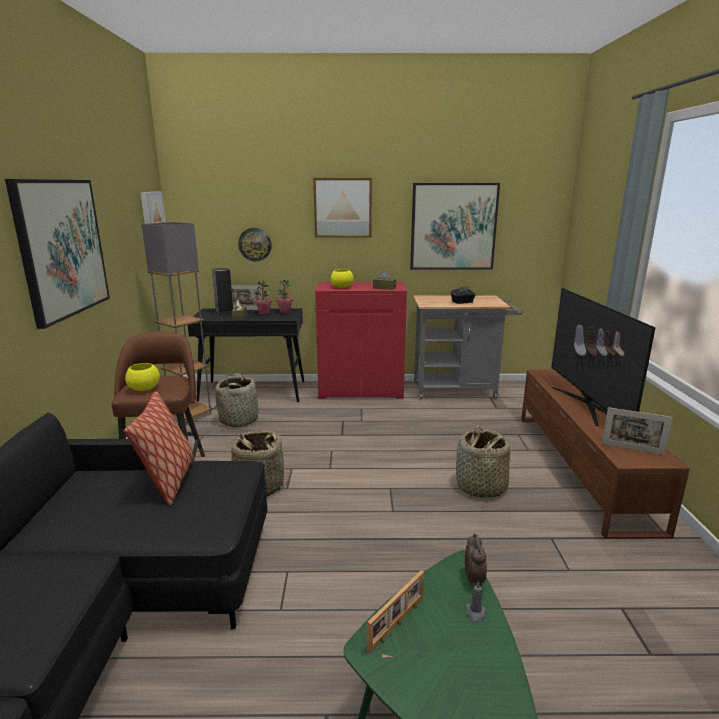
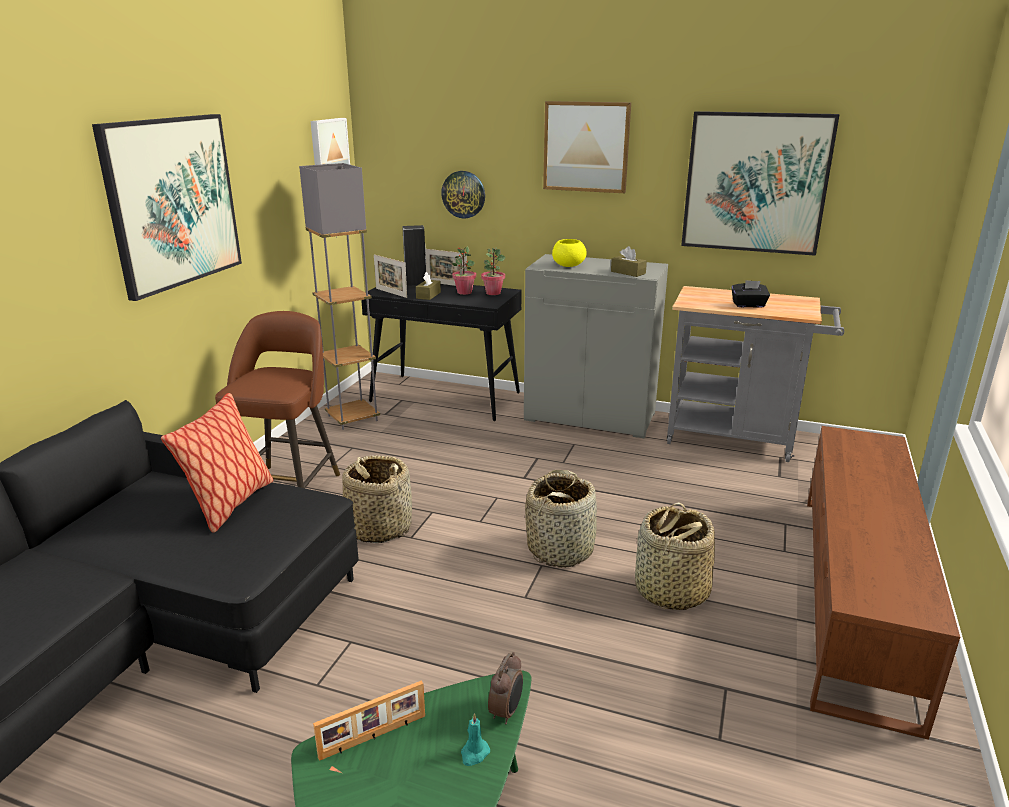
camera: 20 degrees right, 5 degrees up
yellow bowl [125,363,160,391] -> none
basket [215,373,258,428] -> basket moved to [525,470,597,568]
red cabinet [315,282,407,399] -> grey cabinet [524,254,668,438]
grey candle [466,581,486,623] -> turquoise candle [461,713,490,766]
television [552,288,655,426] -> none
picture frame [602,407,673,455] -> picture frame moved to [374,255,407,298]

